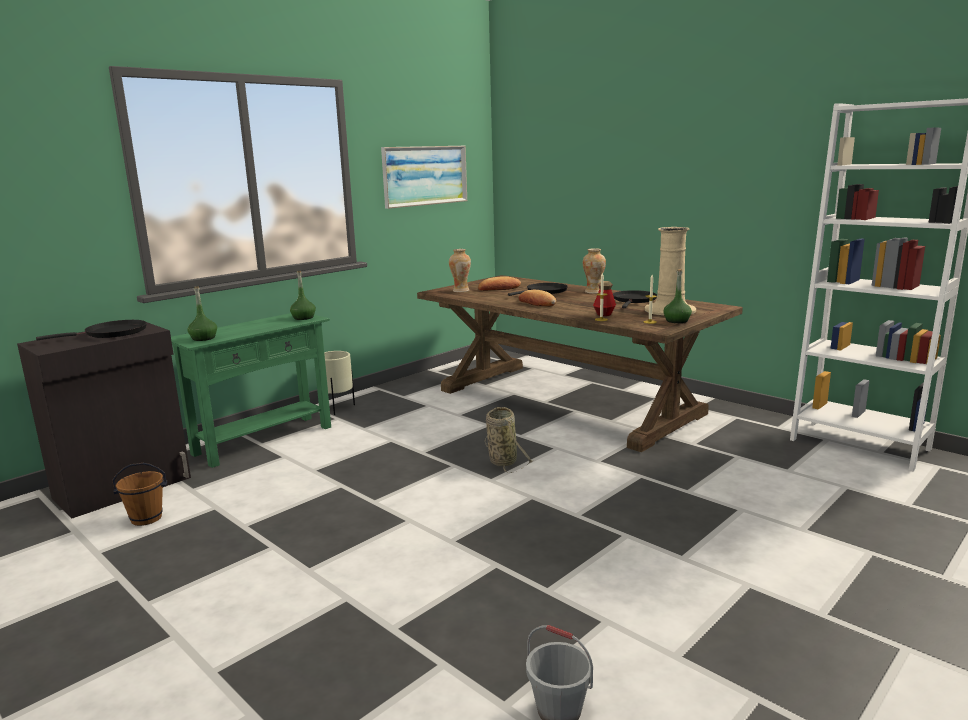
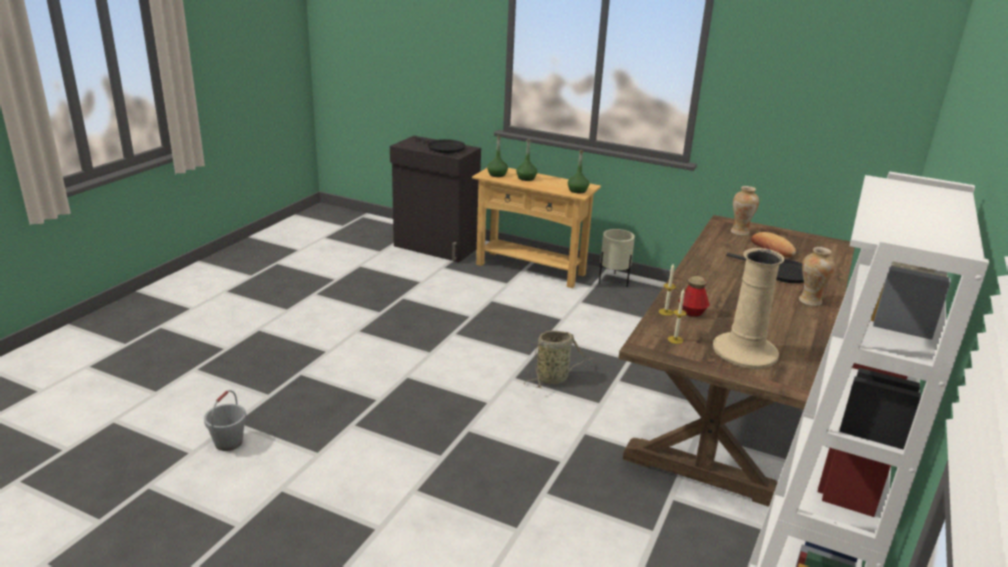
camera: 70 degrees right, 10 degrees up
brown bucket [112,463,167,526] -> none
green console table [171,313,331,468] -> beige console table [472,168,601,288]
picture [381,146,467,209] -> none
bread [519,290,556,307] -> none
black frying pan [613,290,657,308] -> none
green bottle [663,269,692,323] -> green bottle moved to [516,139,537,181]

